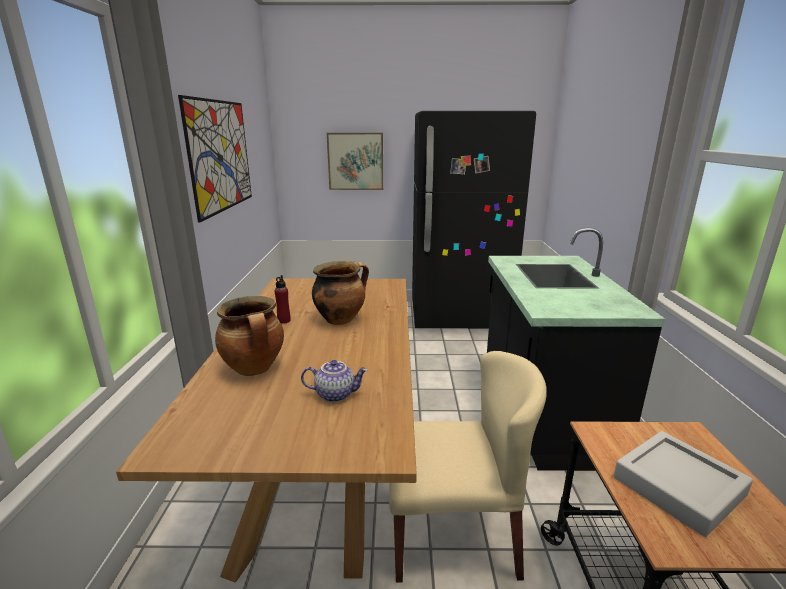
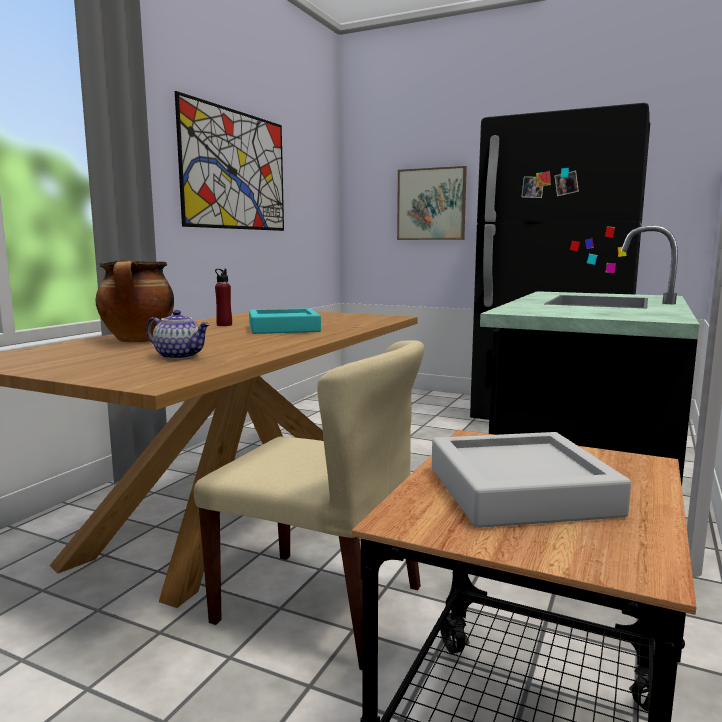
camera: 25 degrees right, 10 degrees down
cooking pot [312,261,369,325] -> turquoise tray [249,308,321,334]

